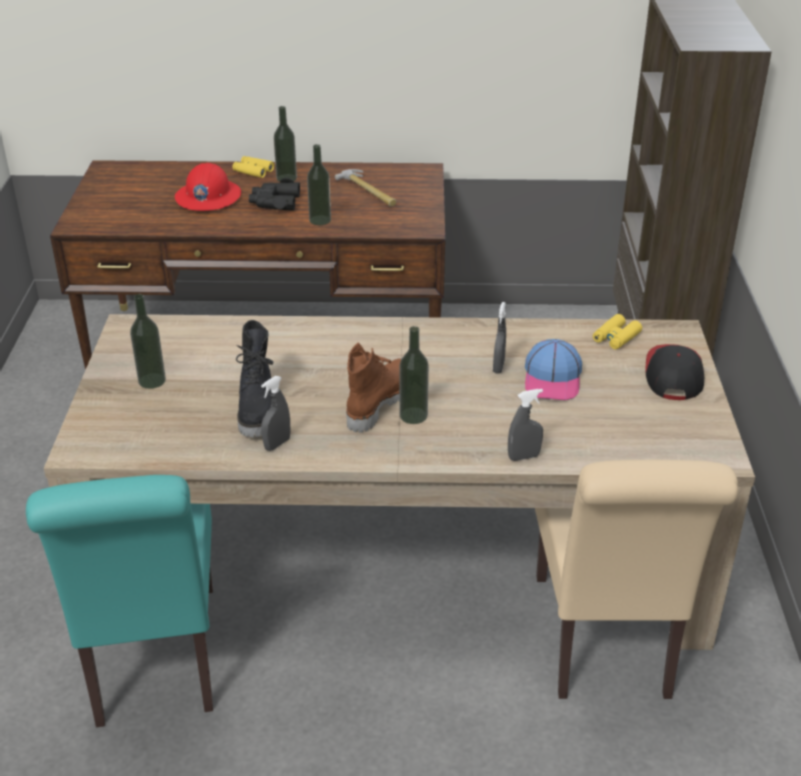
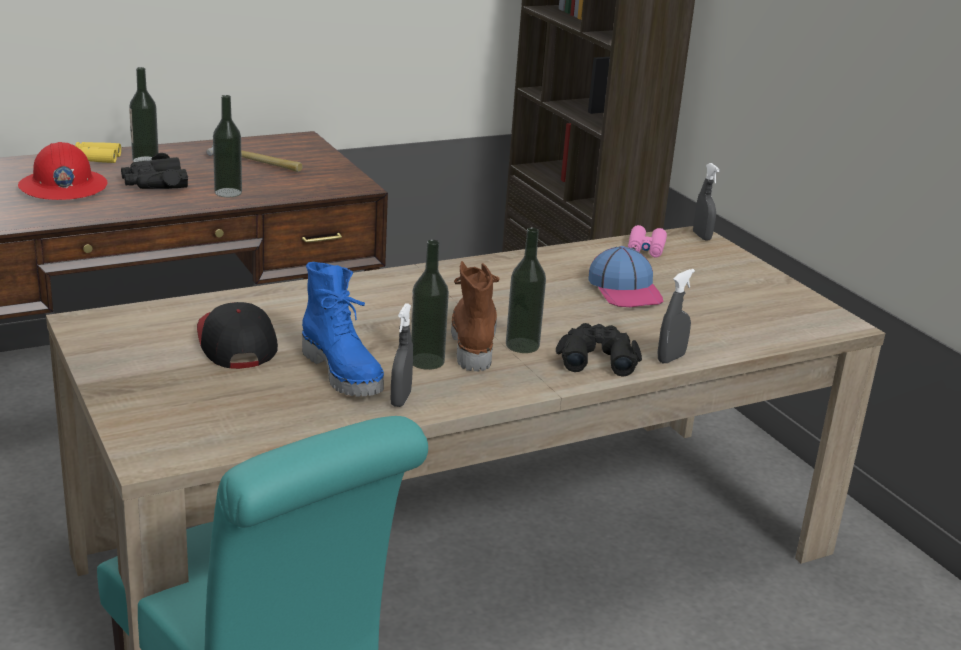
camera: 30 degrees left, 10 degrees down
bottle [130,294,166,389] -> bottle moved to [411,240,449,370]
black boot [236,320,274,437] -> blue boot [302,262,384,396]
grey spray bottle [493,302,506,374] -> grey spray bottle moved to [693,163,720,241]
beige chair [535,460,738,699] -> none
yellow binoculars [593,314,642,349] -> pink binoculars [628,225,667,257]
cap [646,344,704,400] -> cap moved to [197,302,278,369]
none -> black binoculars [556,323,642,377]

